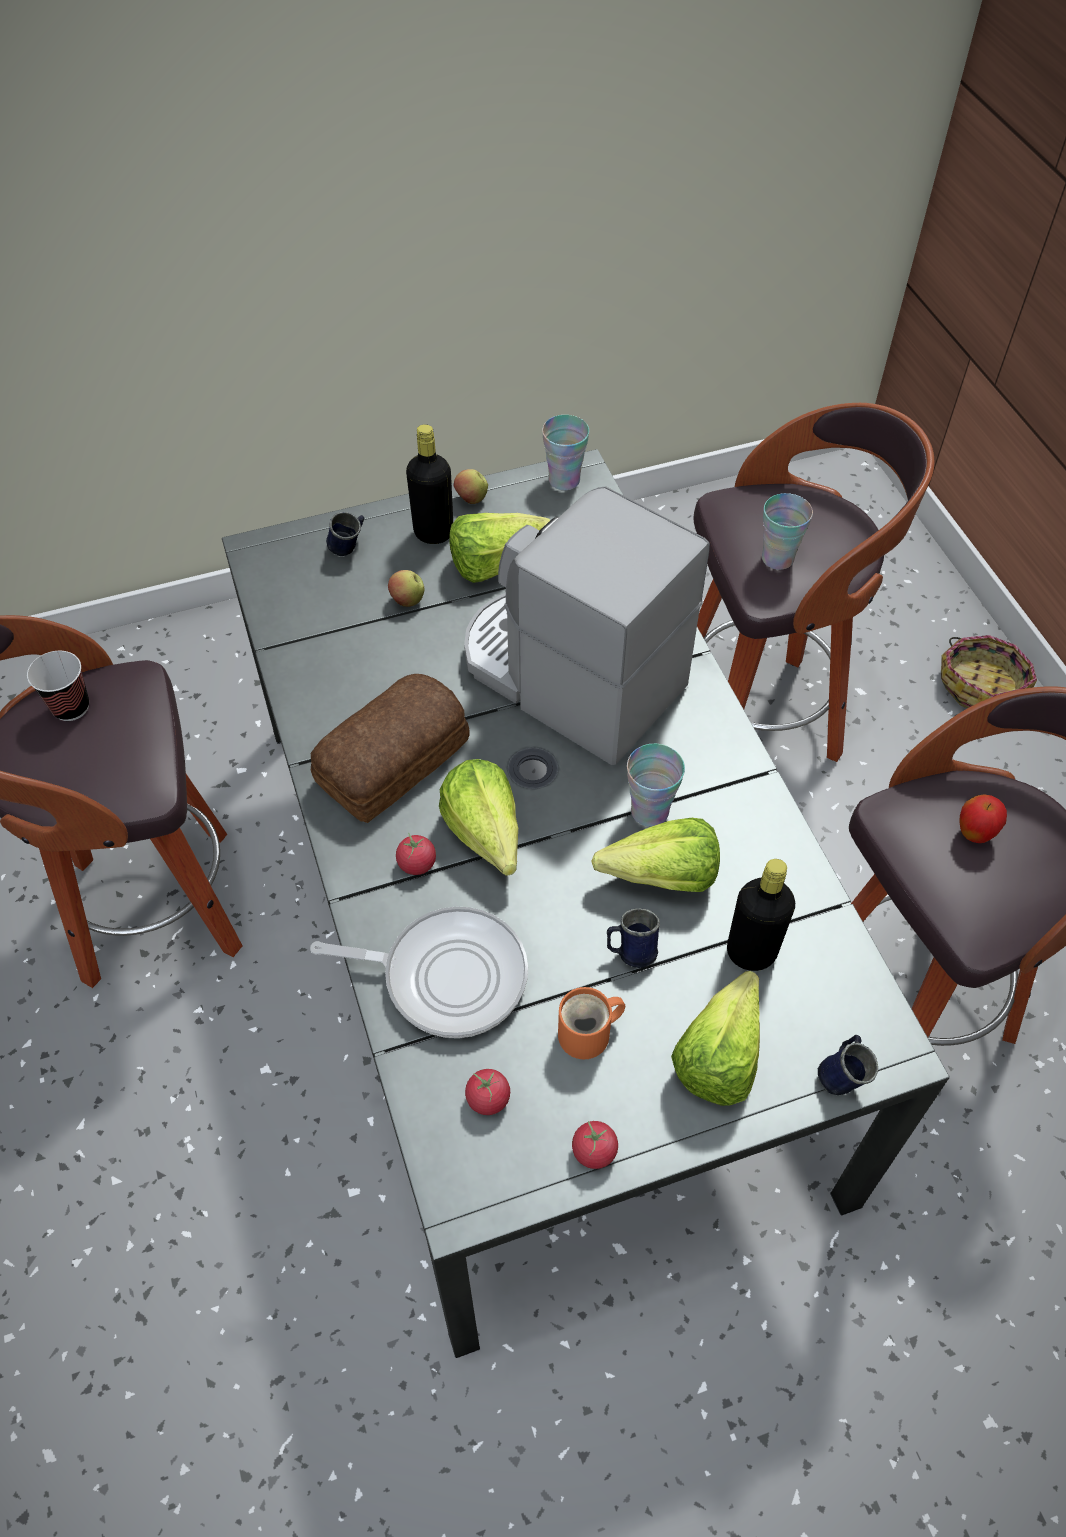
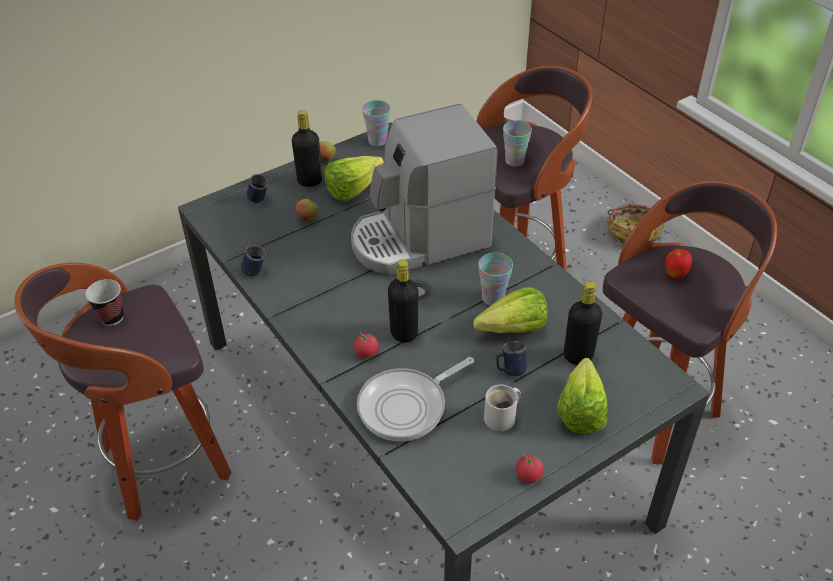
camera: 15 degrees left, 10 degrees down
frying pan [310,907,528,1038] -> frying pan turned 150 degrees clockwise [357,357,474,442]
bread [311,674,470,823] -> none
lettuce [439,759,518,876] -> black bottle [388,259,418,343]
coffee machine [464,486,710,765] -> coffee machine turned 45 degrees counterclockwise [351,104,498,275]
tomato [465,1069,510,1115] -> none
orange mug [558,987,625,1059] -> white mug [484,385,521,431]
blue mug [818,1035,878,1095] -> blue mug moved to [241,244,266,276]

